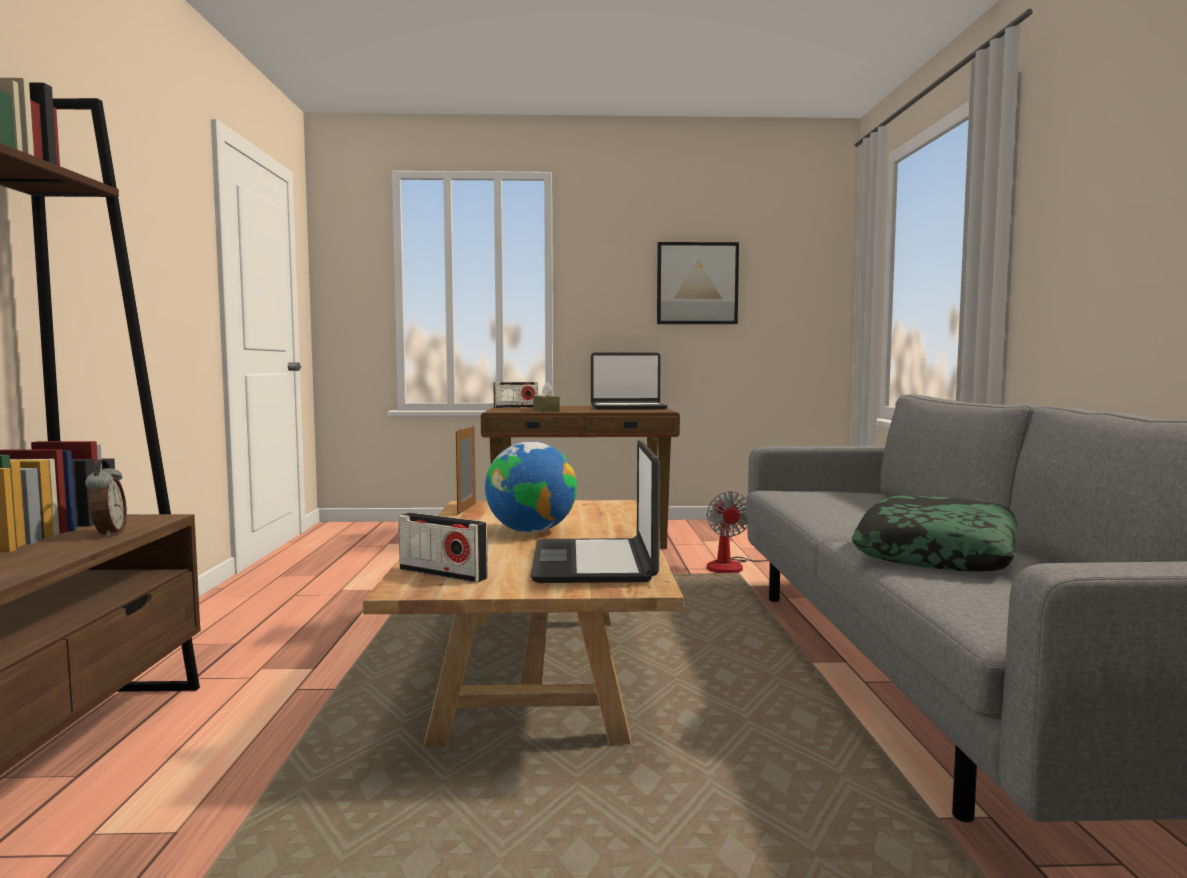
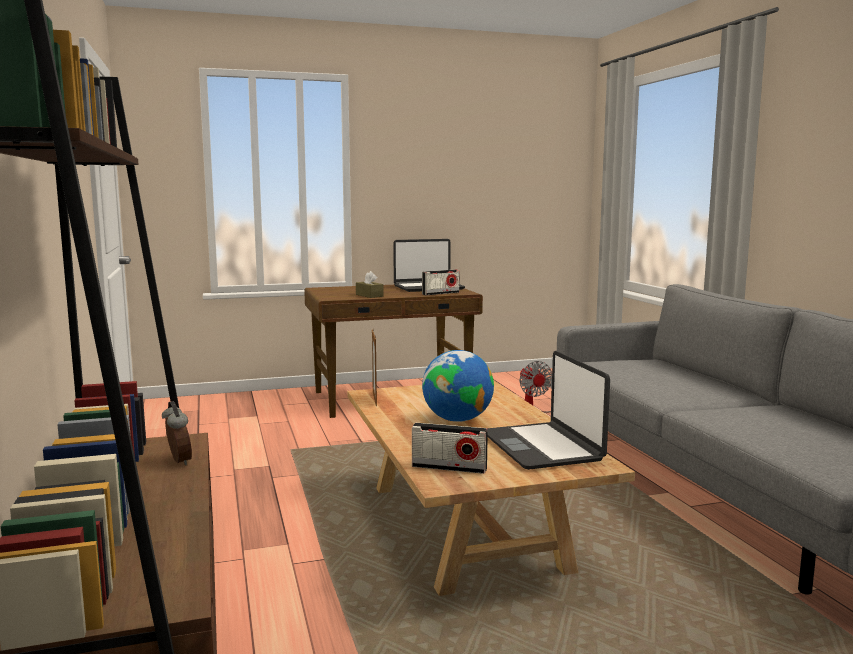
camera: 15 degrees left, 5 degrees up
radio [494,382,538,408] -> radio moved to [422,269,460,295]
picture [657,242,739,324] -> none
pillow [852,496,1017,572] -> none

